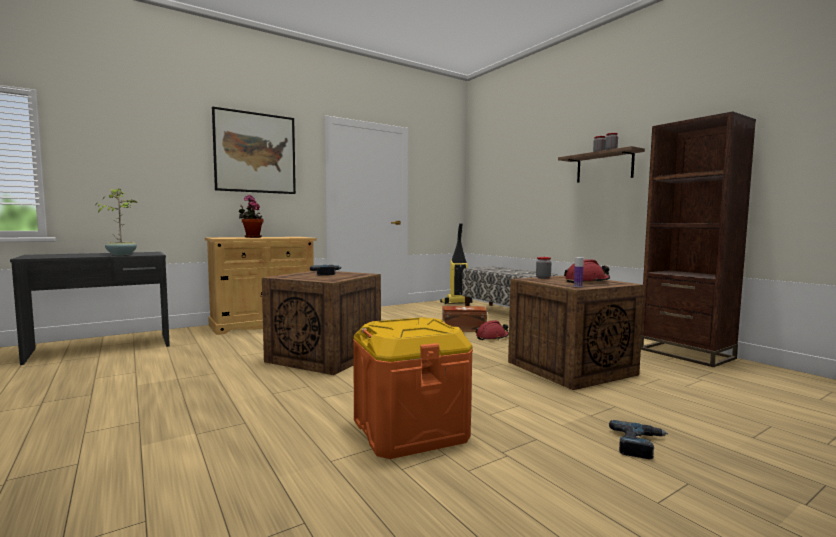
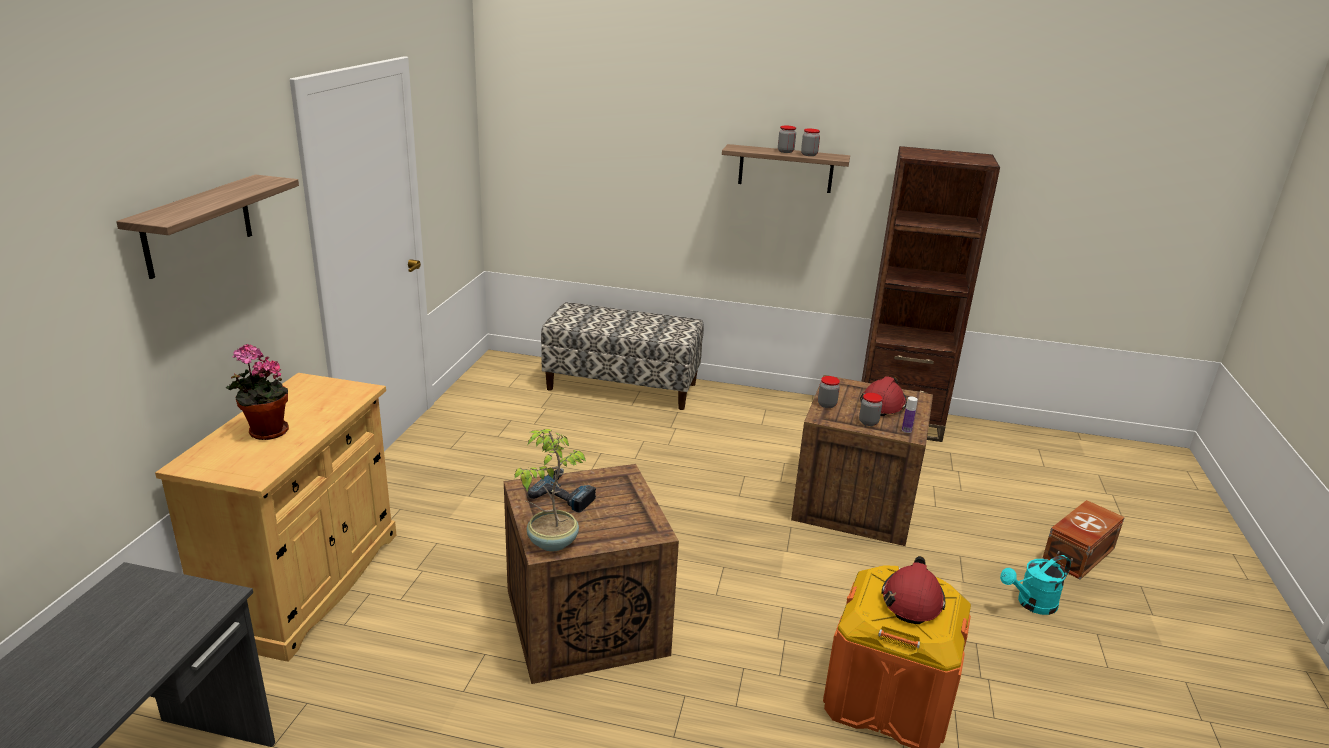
camera: 45 degrees left, 20 degrees up
potted plant [95,189,137,255] -> potted plant moved to [515,429,586,551]
picture [212,107,296,194] -> shelf [116,174,299,279]
vacuum cleaner [440,223,472,304] -> none
brown storage box [442,306,487,332] -> brown storage box moved to [1042,500,1125,580]
red hard hat [475,320,509,340] -> red hard hat moved to [881,556,946,624]
power drill [609,420,668,459] -> turquoise watering can [1000,555,1071,615]
none -> jar [859,393,883,426]

